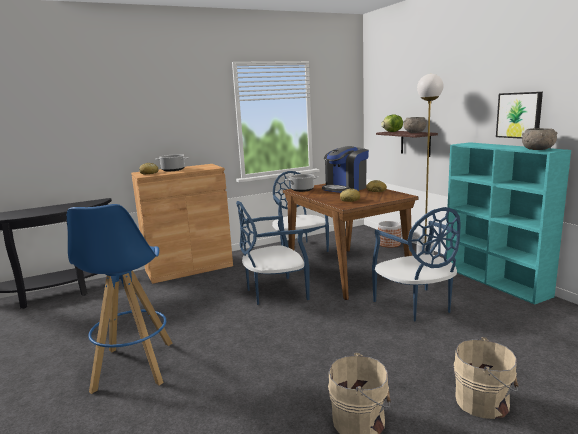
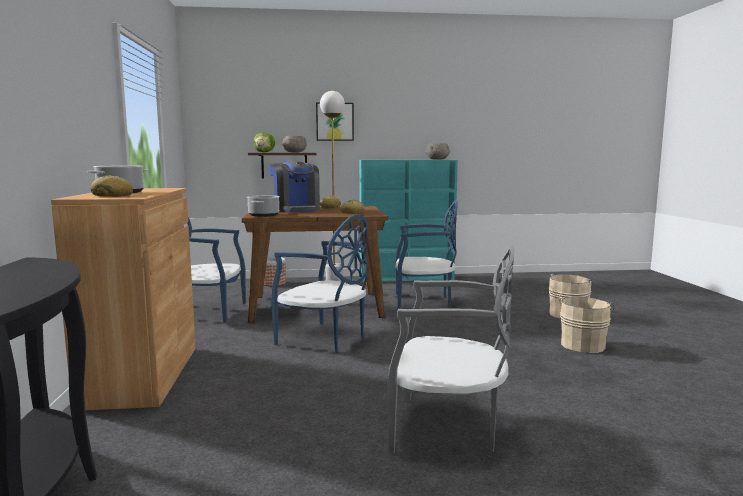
camera: 70 degrees left, 5 degrees down
blue stool [67,204,173,394] -> grey chair [387,243,514,454]
blue chair [236,201,310,305] -> blue chair turned 60 degrees counterclockwise [271,214,368,352]
picture [496,92,543,139] -> picture moved to [316,102,354,141]

